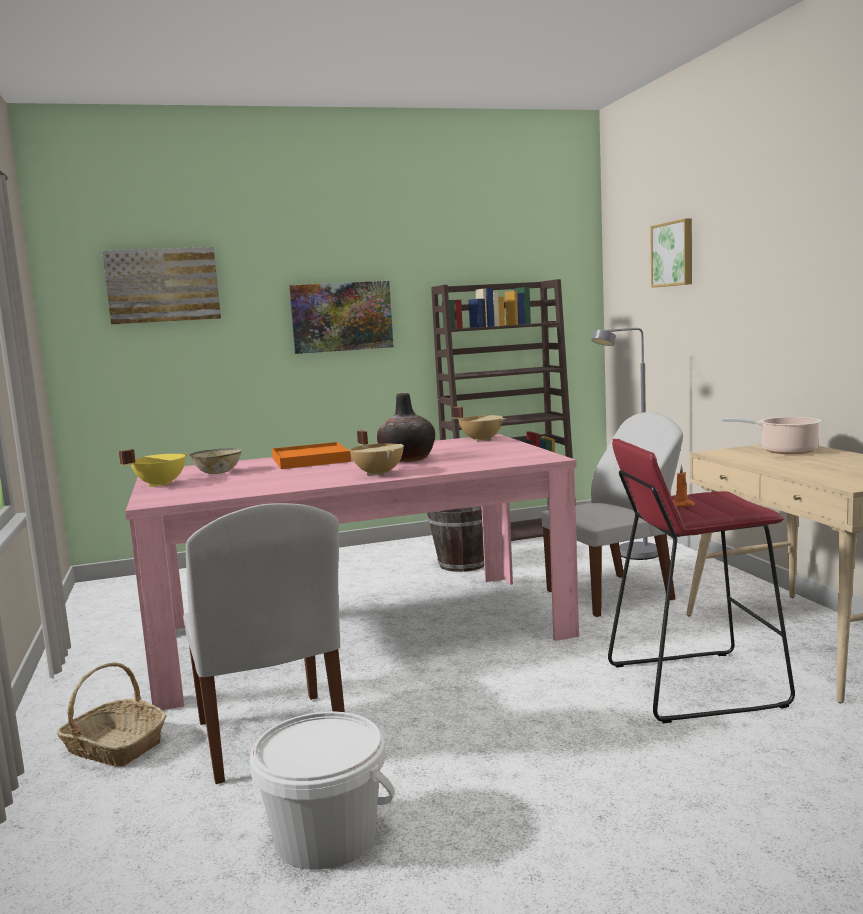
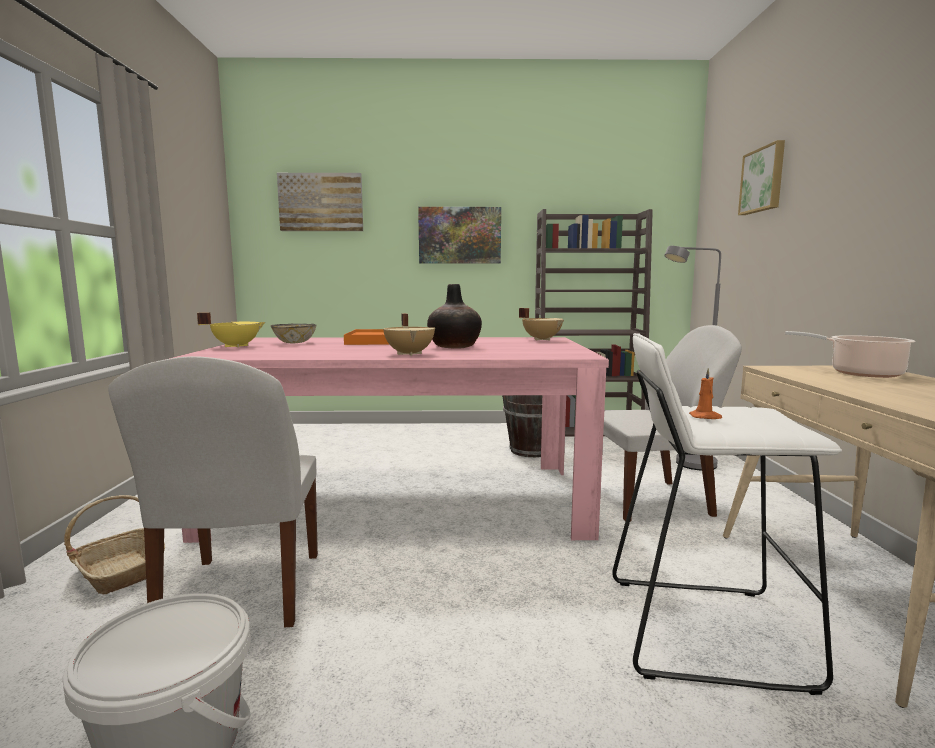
camera: 15 degrees right, 0 degrees up
red stool [608,439,795,723] -> white stool [612,333,842,695]

